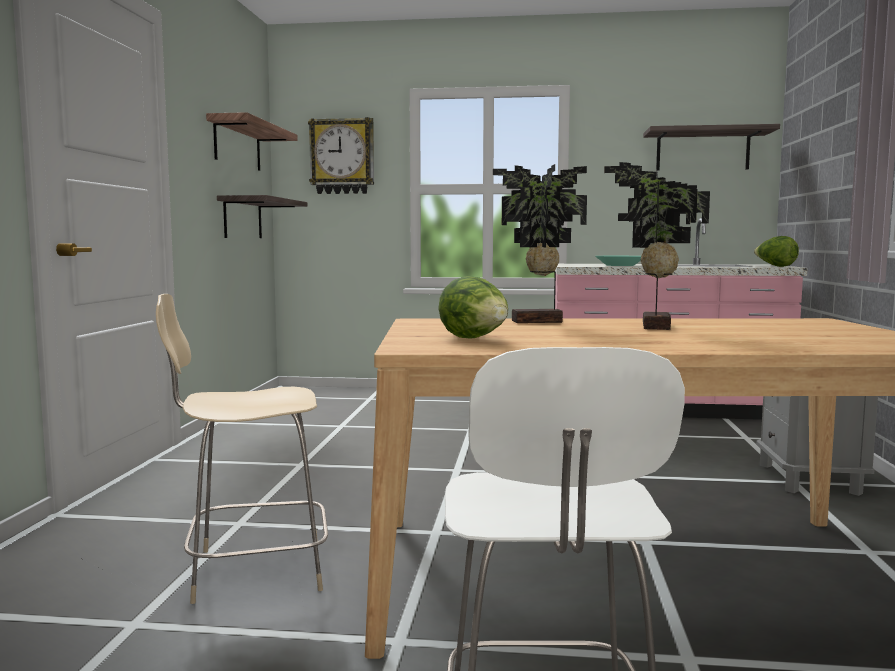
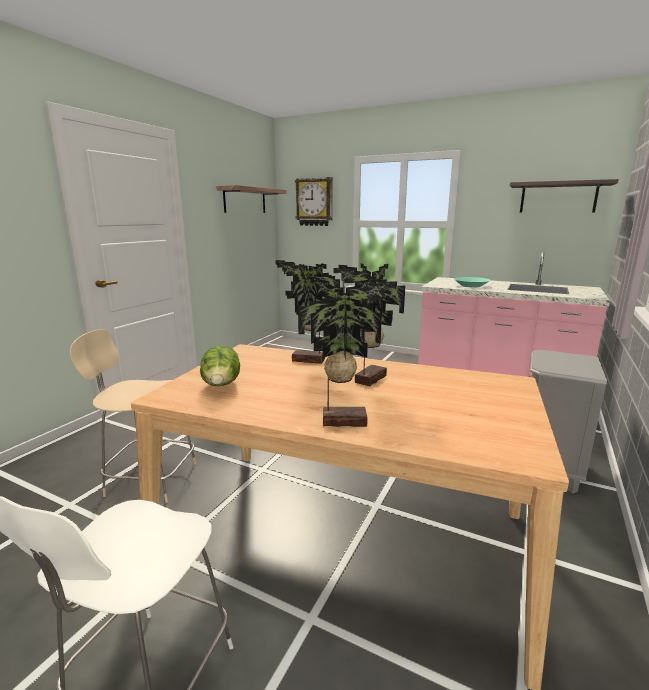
camera: 20 degrees right, 10 degrees up
shelf [217,195,307,238] -> none
lettuce [754,236,799,267] -> none
none -> potted plant [298,275,394,427]

